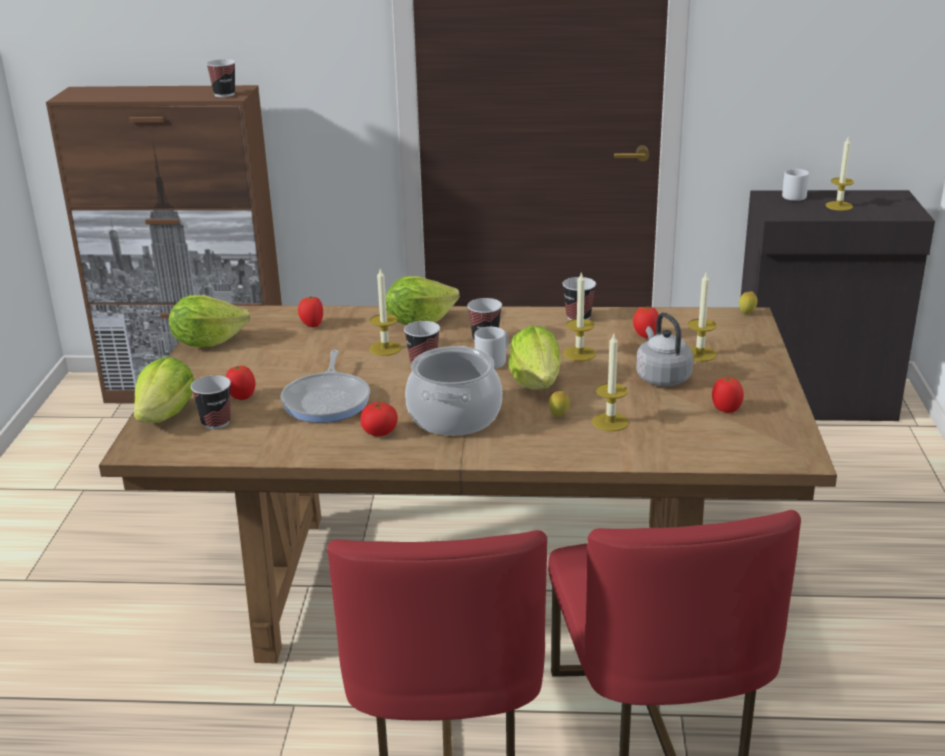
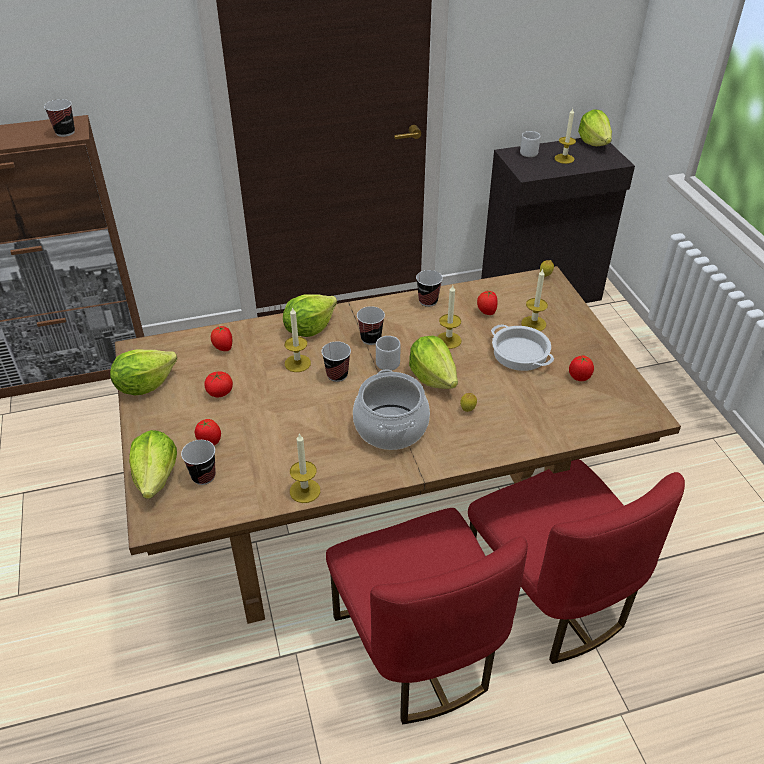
camera: 20 degrees left, 15 degrees up
frying pan [280,350,370,423] -> none
tomato [360,402,398,437] -> tomato moved to [204,371,233,397]
candle [592,334,629,432] -> candle moved to [290,433,320,503]
grey kettle [636,312,693,386] -> cooking pot [491,324,554,371]
none -> lettuce [578,109,612,146]

